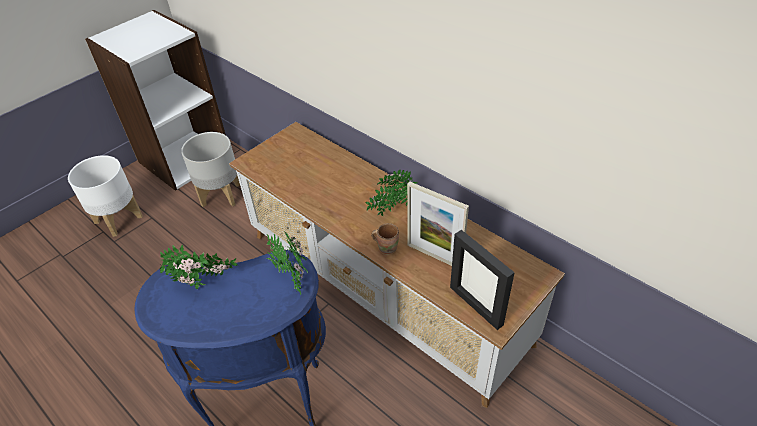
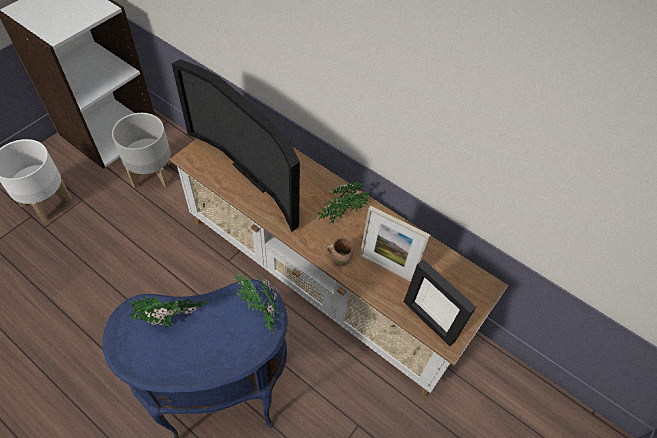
camera: 10 degrees left, 10 degrees up
none -> television [172,59,300,232]

